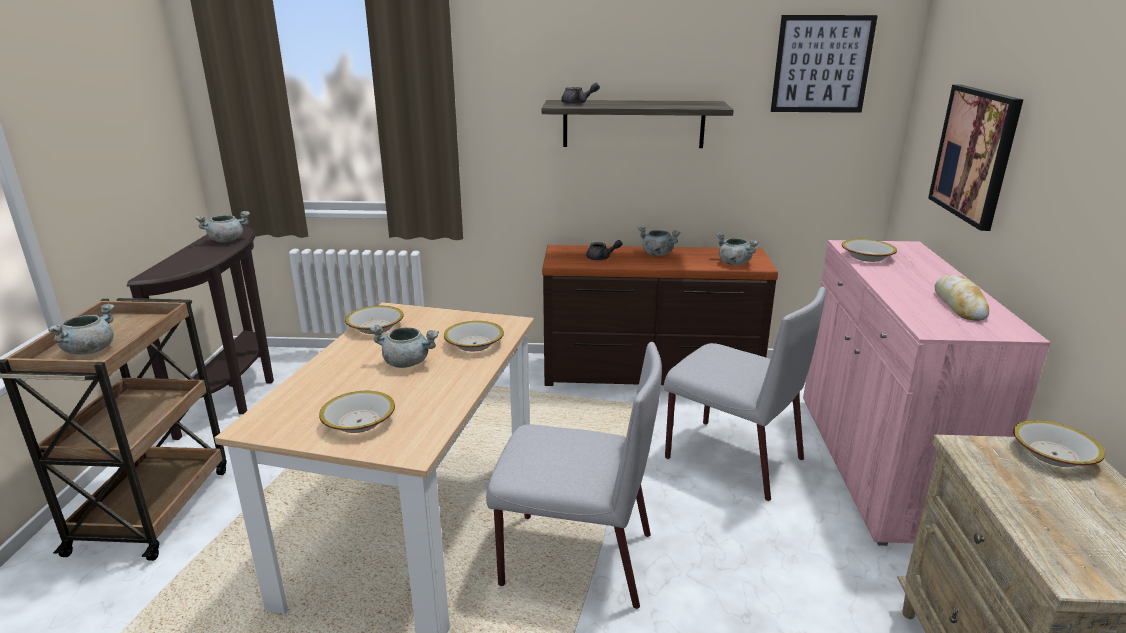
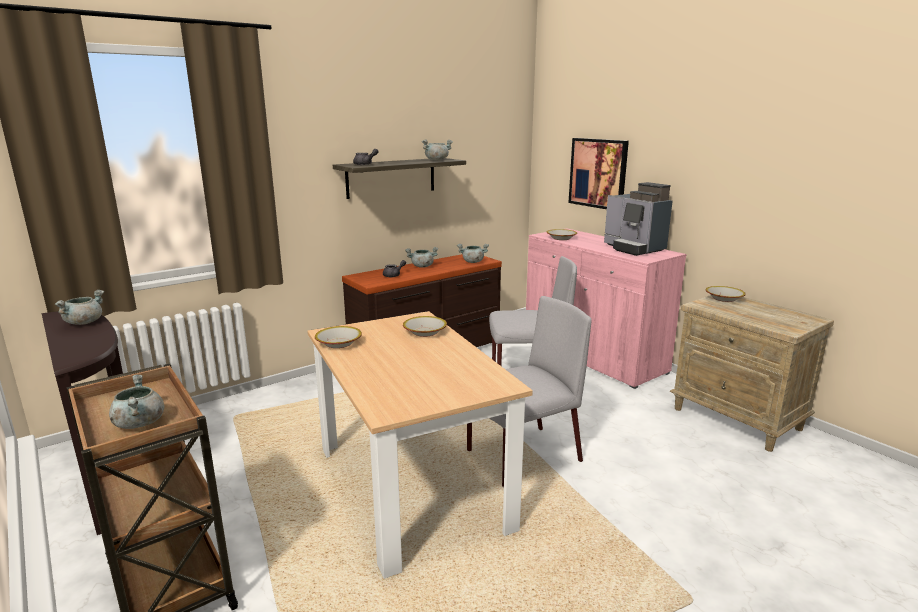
camera: 40 degrees left, 5 degrees down
bowl [319,391,395,433] -> none
grey cooking pot [370,325,439,368] -> grey cooking pot moved to [422,139,453,160]
picture [771,15,878,113] -> none
bread [935,275,989,321] -> coffee machine [604,182,673,256]

